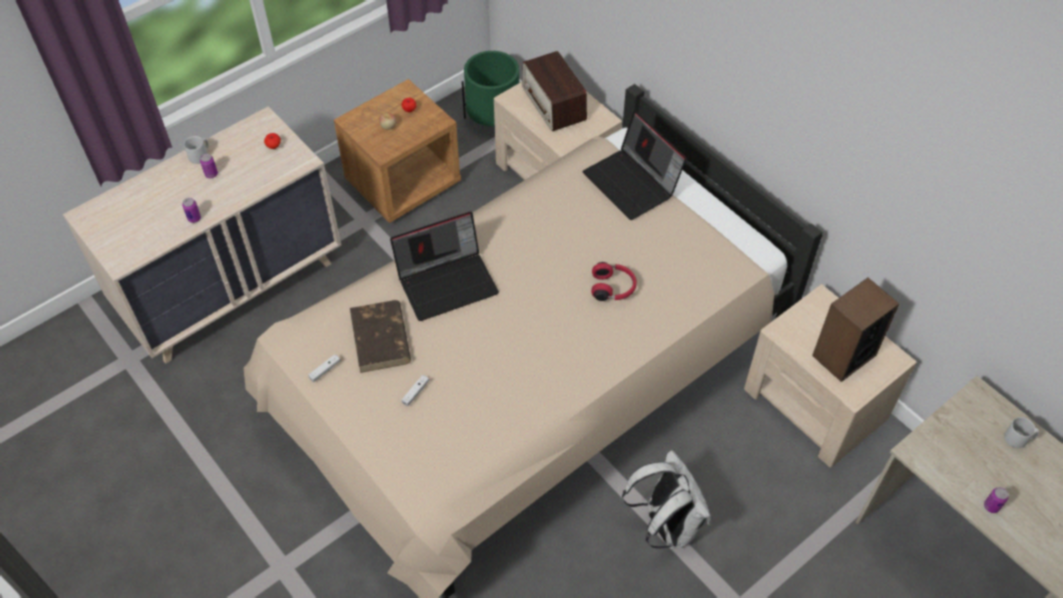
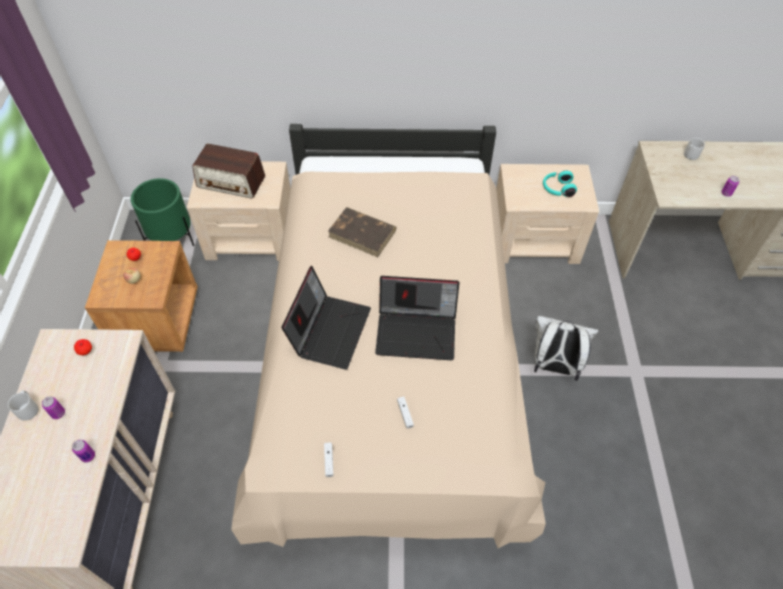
camera: 50 degrees left, 0 degrees up
brown book [350,300,411,373] -> brown book moved to [328,207,396,257]
laptop [583,111,687,220] -> laptop moved to [375,276,460,360]
red headphones [591,262,637,301] -> none
speaker [812,278,899,382] -> turquoise headphones [543,170,577,197]

